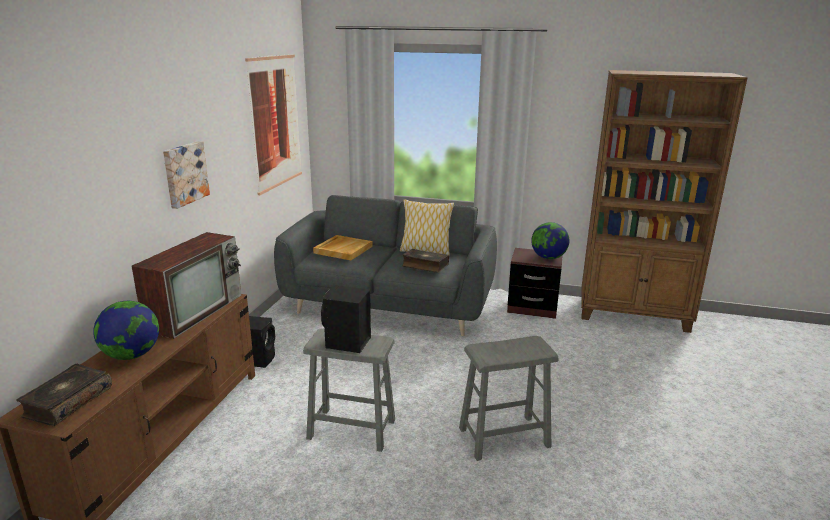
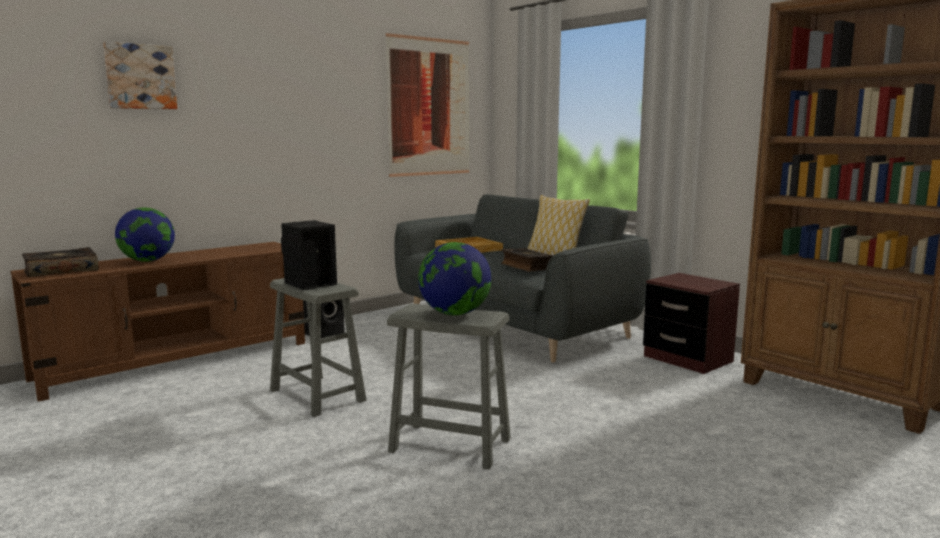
camera: 35 degrees right, 10 degrees down
television [131,232,241,339] -> none
picture [163,141,210,209] -> picture moved to [103,41,177,109]
globe [531,222,569,259] -> globe moved to [418,242,492,315]

